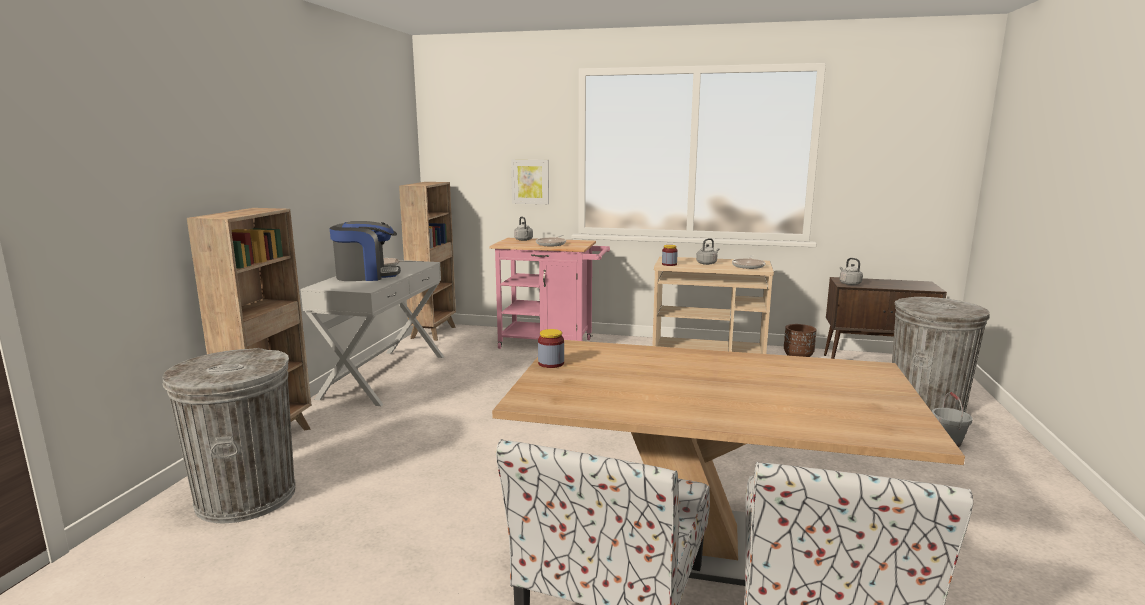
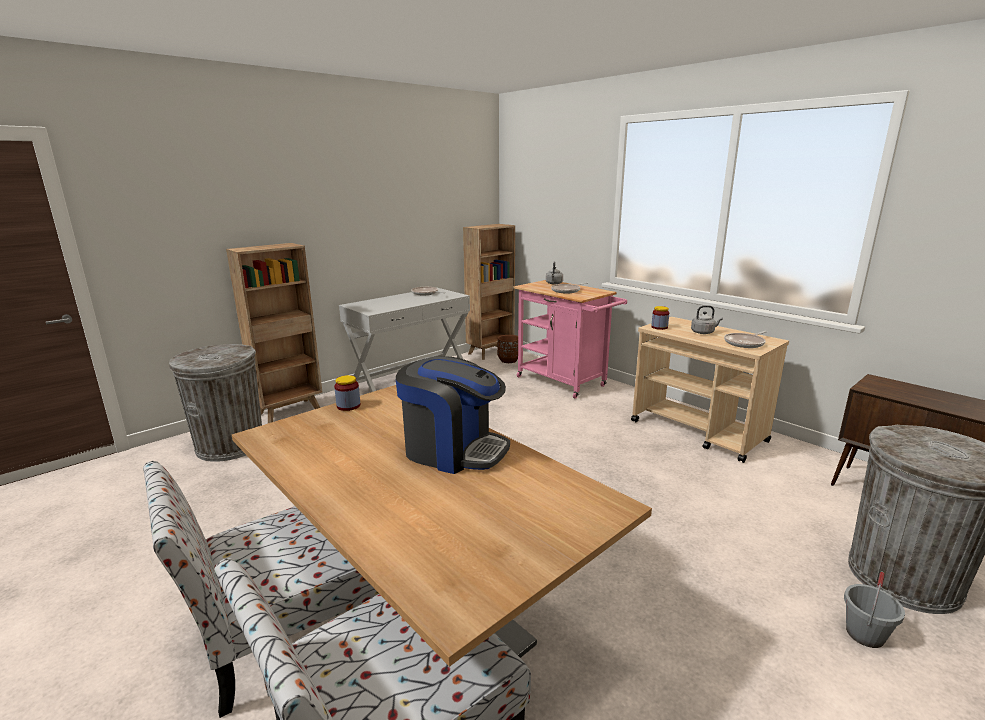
camera: 35 degrees right, 5 degrees up
coffee machine [330,221,401,281] -> coffee machine moved to [396,356,510,474]
picture [511,159,549,204] -> none
brown planter [784,324,817,357] -> brown planter moved to [497,335,518,363]
grey kettle [840,258,863,285] -> none

